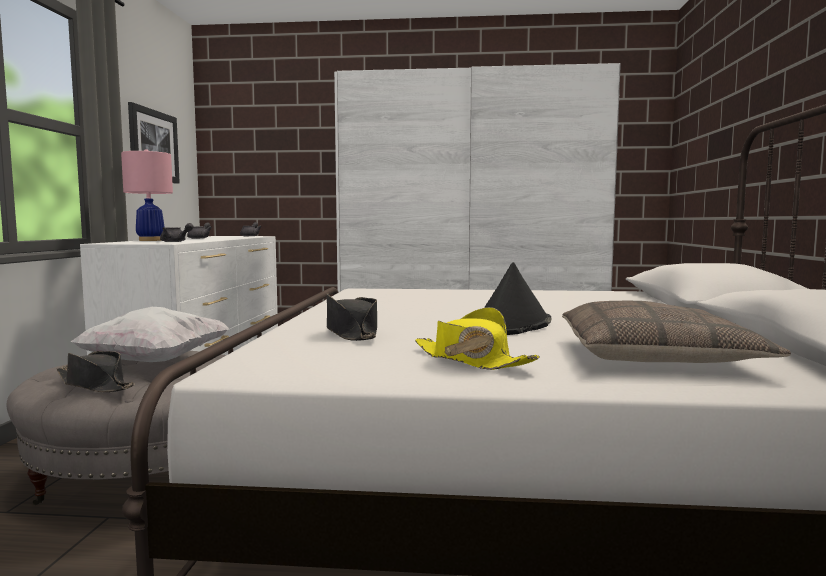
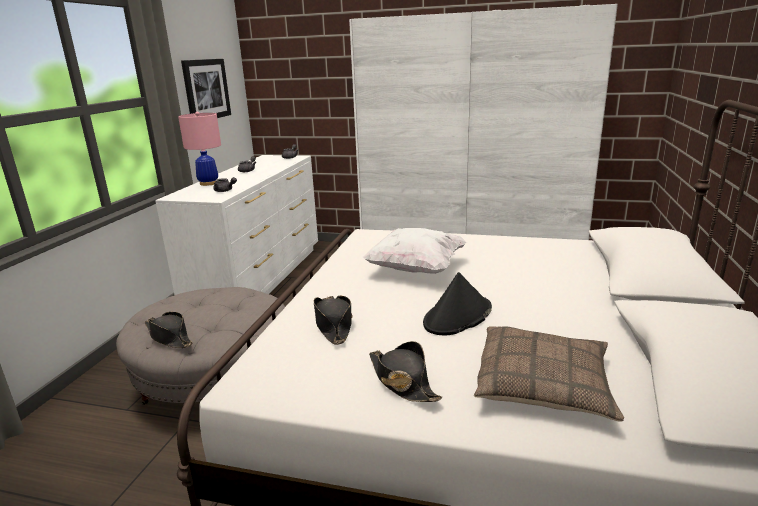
camera: 10 degrees right, 15 degrees up
white pillow [71,307,228,362] -> white pillow moved to [363,228,468,274]
yellow hat [415,307,540,370] -> black hat [369,341,442,402]

